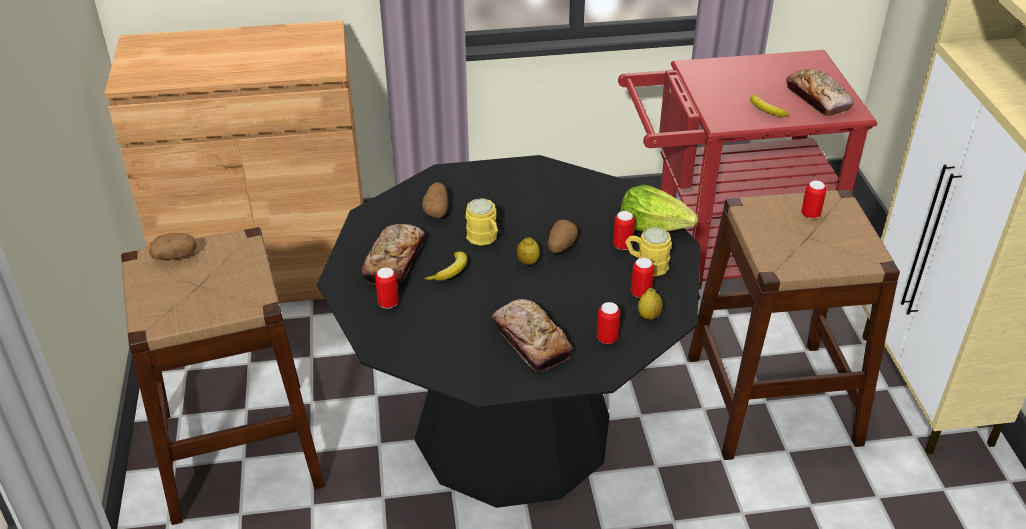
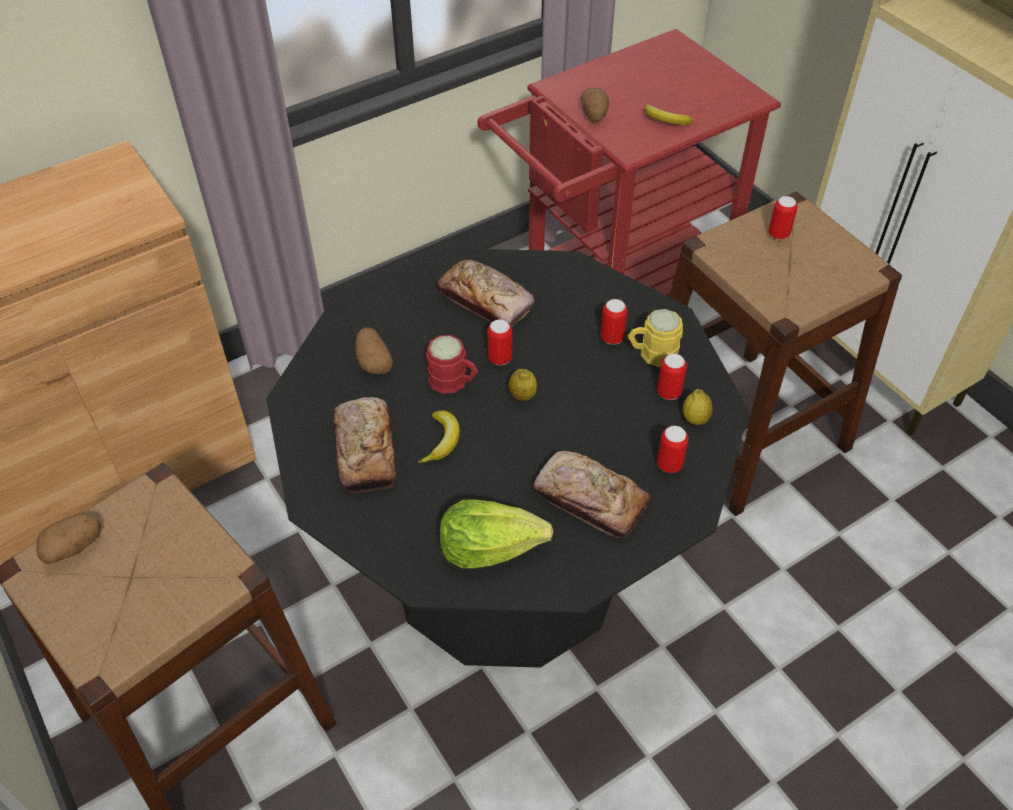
camera: 25 degrees left, 10 degrees up
can [375,267,399,309] -> can moved to [487,319,512,365]
yellow mug [466,198,498,246] -> red mug [426,335,478,394]
potato [548,220,578,253] -> potato moved to [581,87,609,122]
lettuce [621,185,698,232] -> lettuce moved to [439,499,554,569]
bread [786,69,854,116] -> bread moved to [437,260,535,327]

